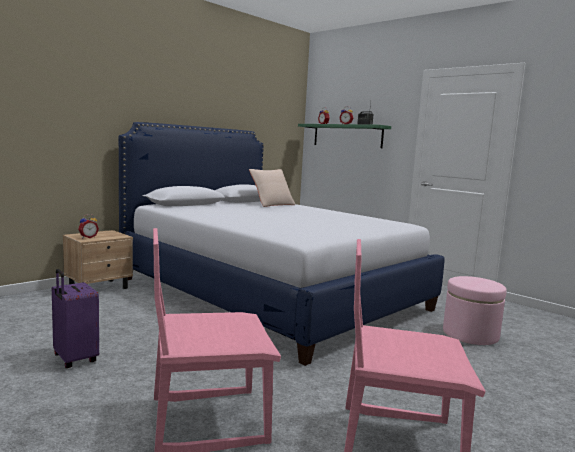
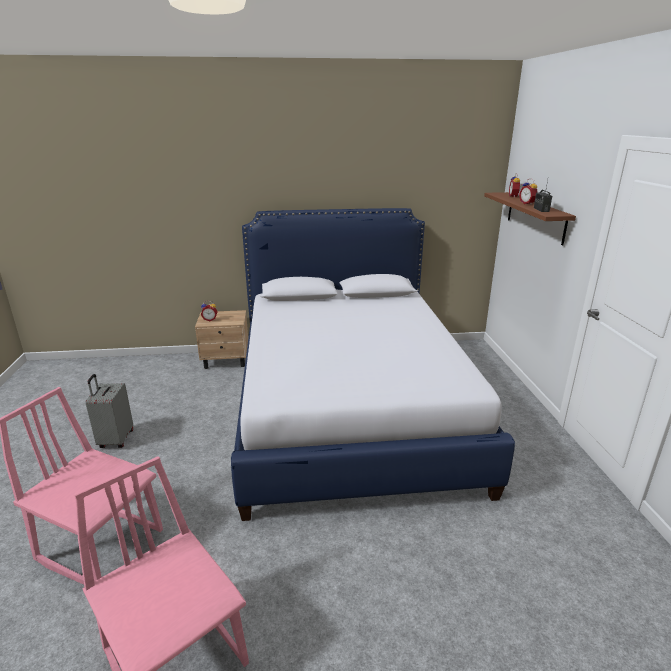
camera: 40 degrees right, 15 degrees up
purple suitcase [52,269,99,368] -> grey suitcase [86,374,133,448]
beige pillow [249,169,296,207] -> none
green shelf [298,124,391,148] -> brown shelf [484,192,576,246]
pink ottoman [443,276,507,345] -> none

